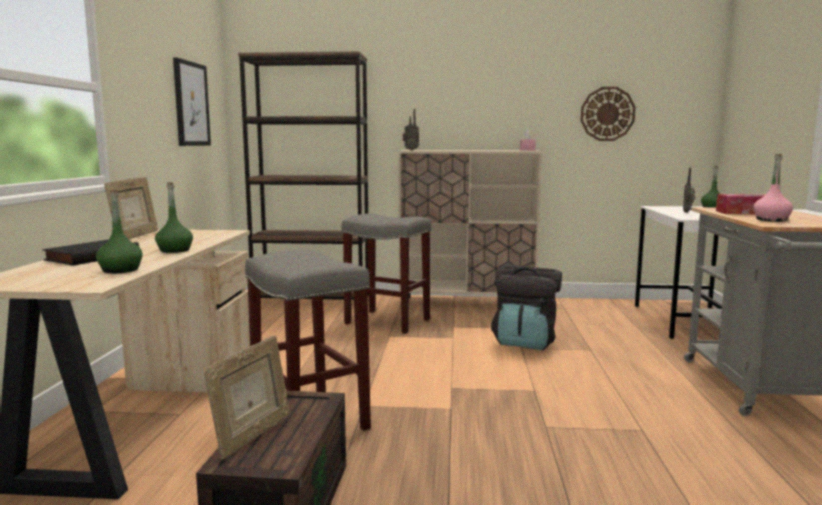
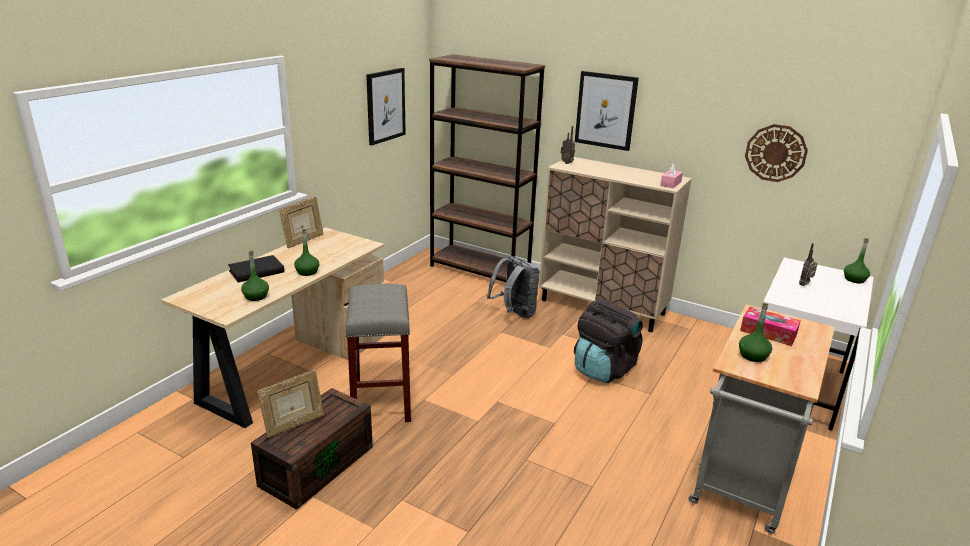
camera: 25 degrees right, 15 degrees up
grey stool [342,214,432,334] -> grey backpack [487,256,540,318]
pink bottle [753,154,793,222] -> green bottle [739,302,772,362]
none -> picture [575,71,639,151]

